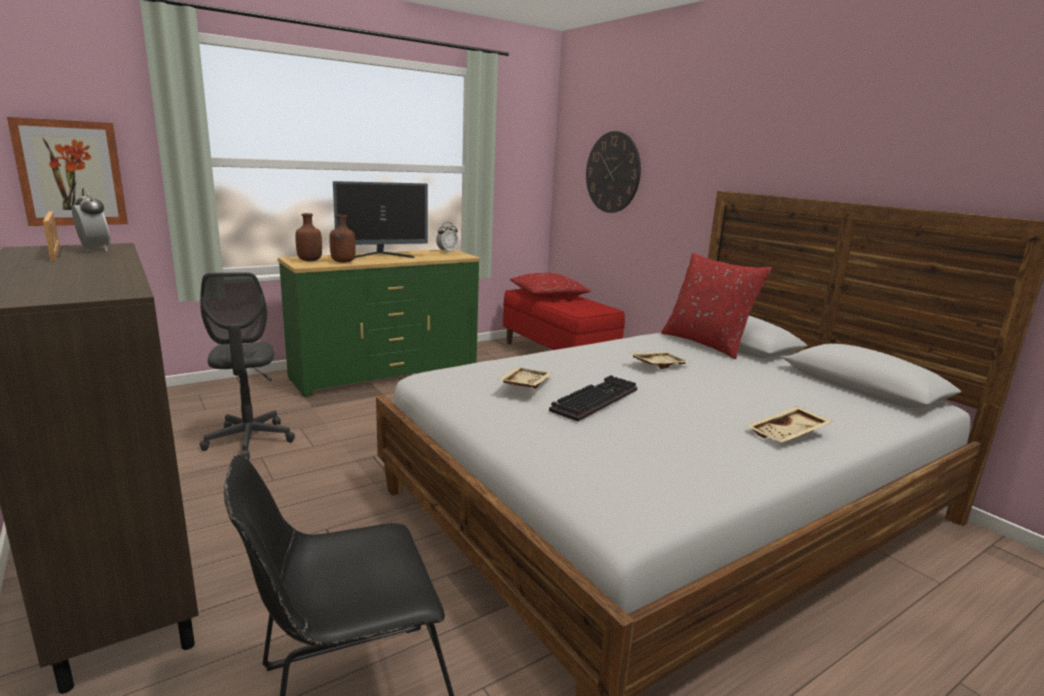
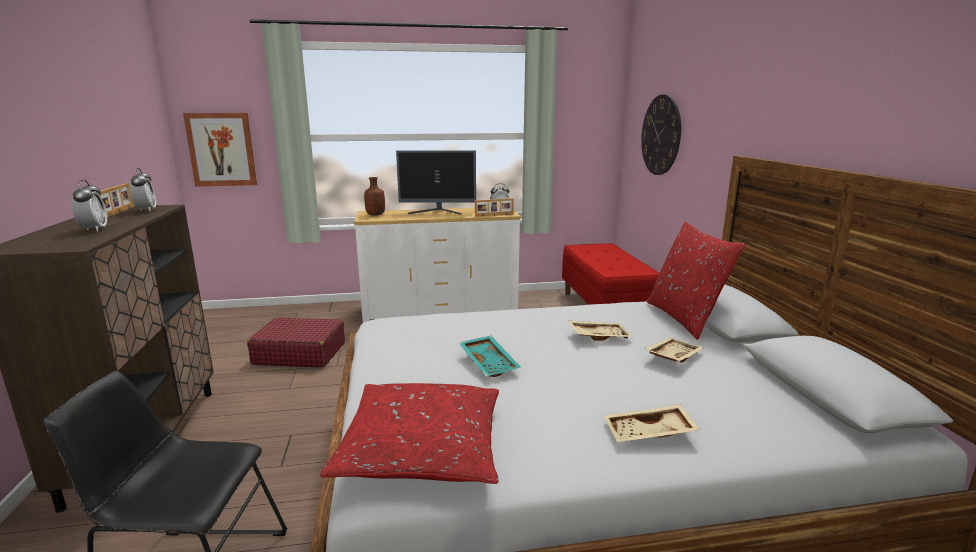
camera: 25 degrees right, 0 degrees up
grey office chair [200,272,295,460] -> red suitcase [247,318,345,367]
green dresser [278,250,480,397] -> white dresser [354,208,521,323]
brown bottle [329,215,356,263] -> none
beige tray [498,367,552,389] -> beige tray moved to [644,337,703,363]
red pillow [510,273,591,298] -> red pillow moved to [320,383,499,484]
keyboard [549,375,637,422] -> turquoise tray [459,336,521,377]
none -> alarm clock [71,179,107,232]
none -> picture frame [475,198,514,217]

